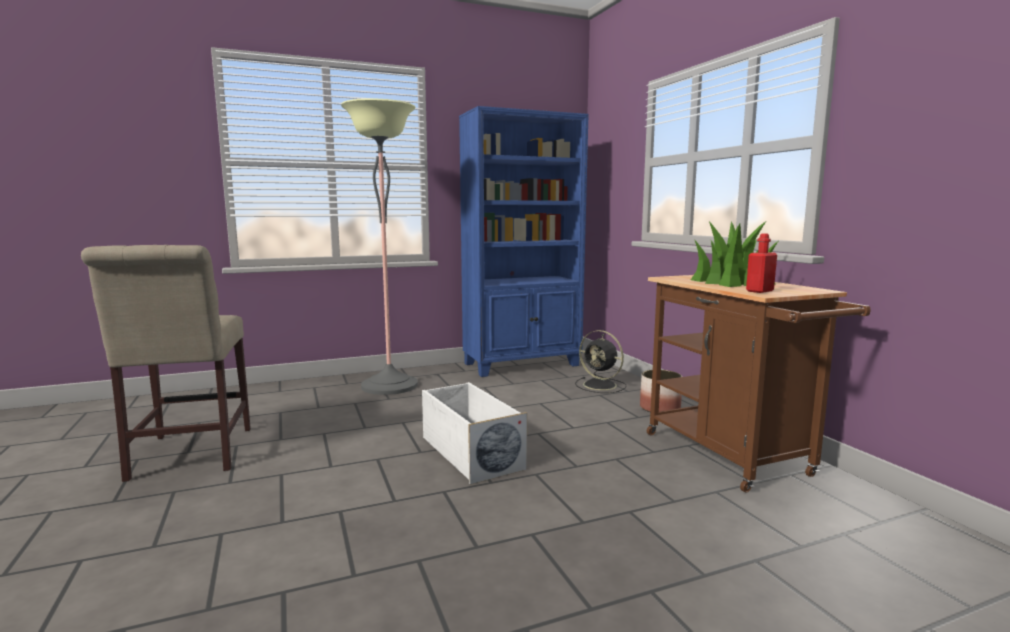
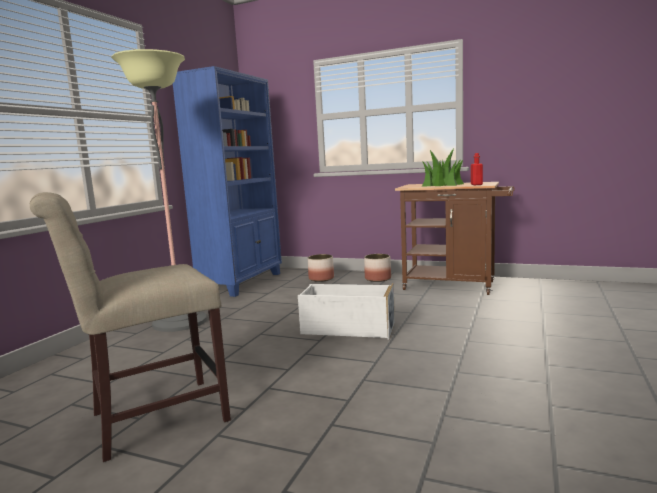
camera: 45 degrees left, 0 degrees up
beige chair [81,245,251,482] -> beige chair turned 120 degrees clockwise [30,192,231,462]
black fan [575,330,627,393] -> planter [308,254,334,282]

